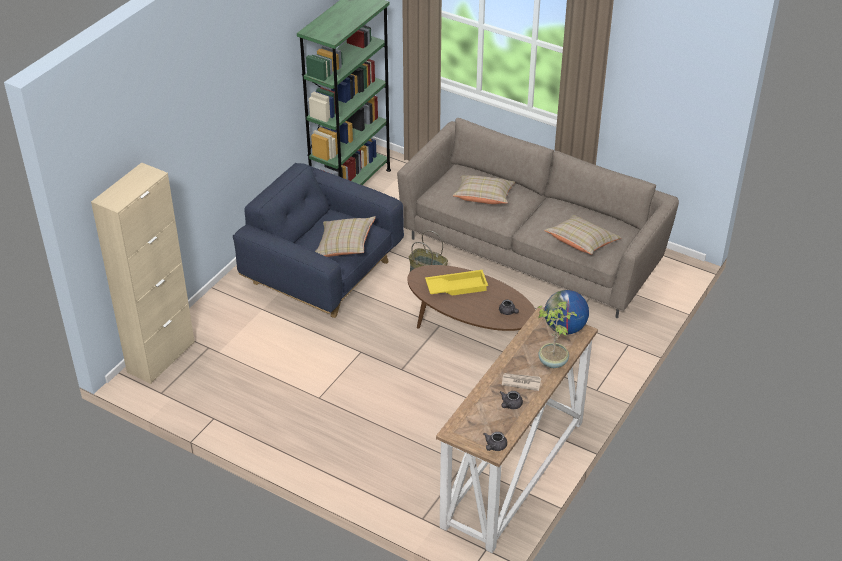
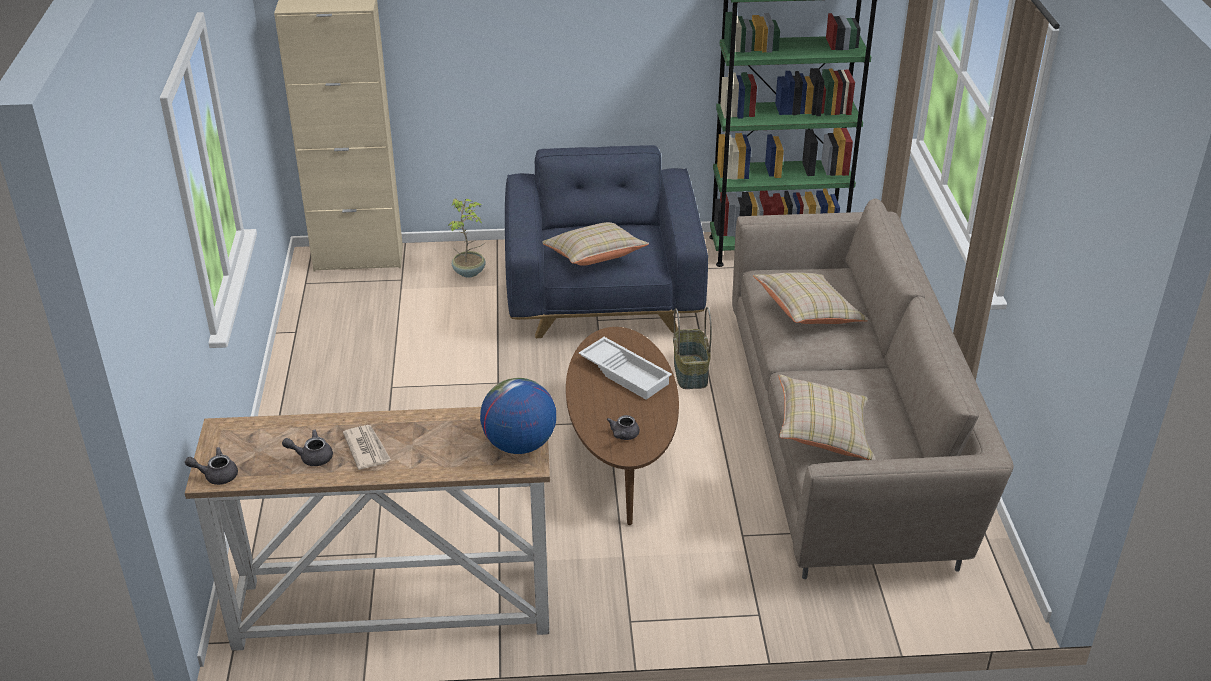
camera: 55 degrees right, 5 degrees down
yellow tray [425,270,488,296] -> white tray [579,337,672,400]
potted plant [538,301,577,368] -> potted plant moved to [448,198,486,278]

